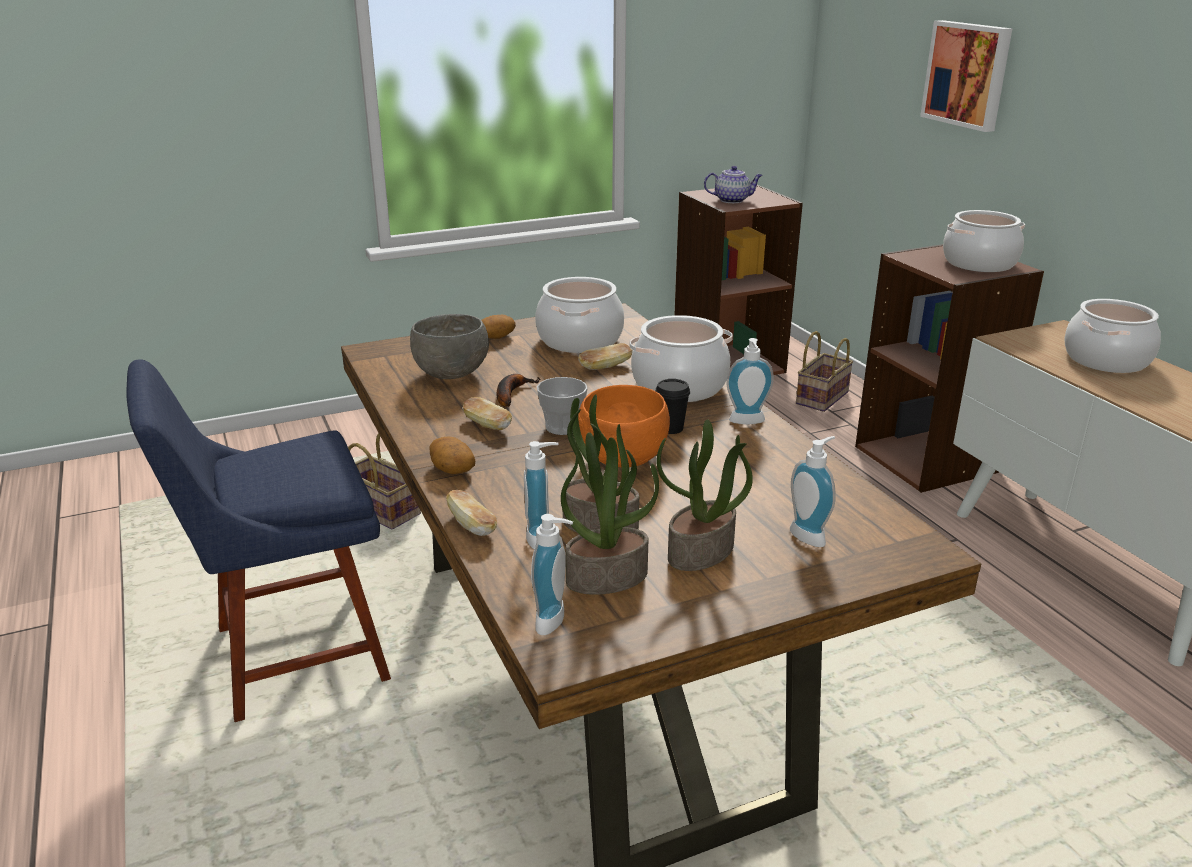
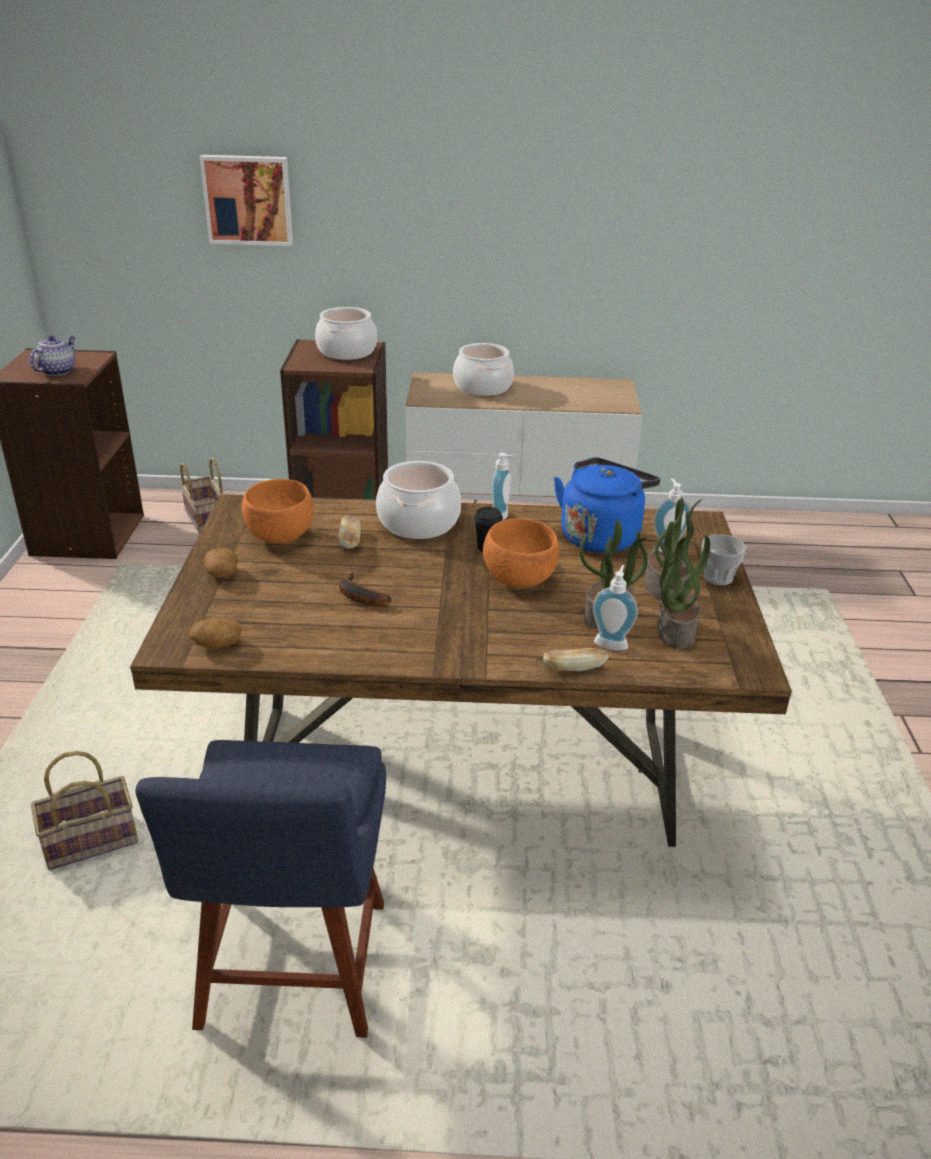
camera: 65 degrees left, 5 degrees up
grey bowl [410,314,489,379] -> none
potato [429,437,475,474] -> potato moved to [190,619,242,649]
bread [463,397,512,430] -> none
soap dispenser [531,514,573,635] -> none
cooking pot [535,277,624,353] -> orange bowl [242,479,314,543]
cup [537,377,588,435] -> cup moved to [702,534,746,585]
none -> blue kettle [554,457,660,553]

